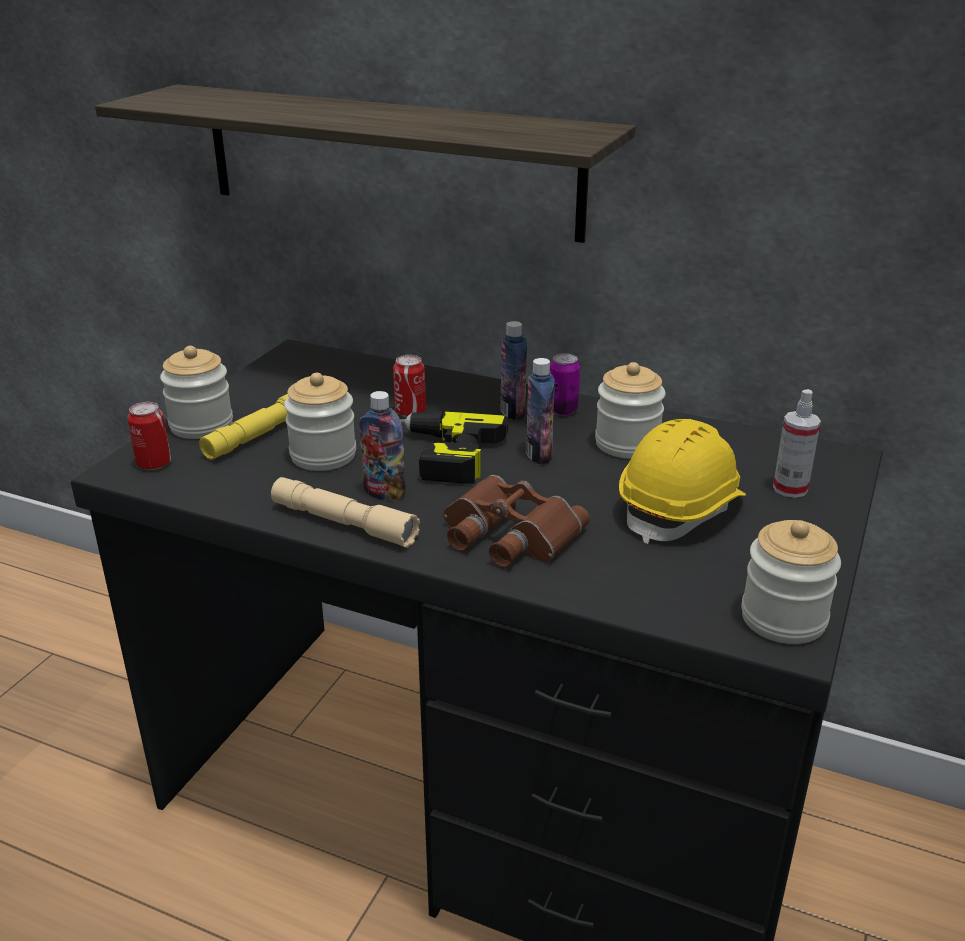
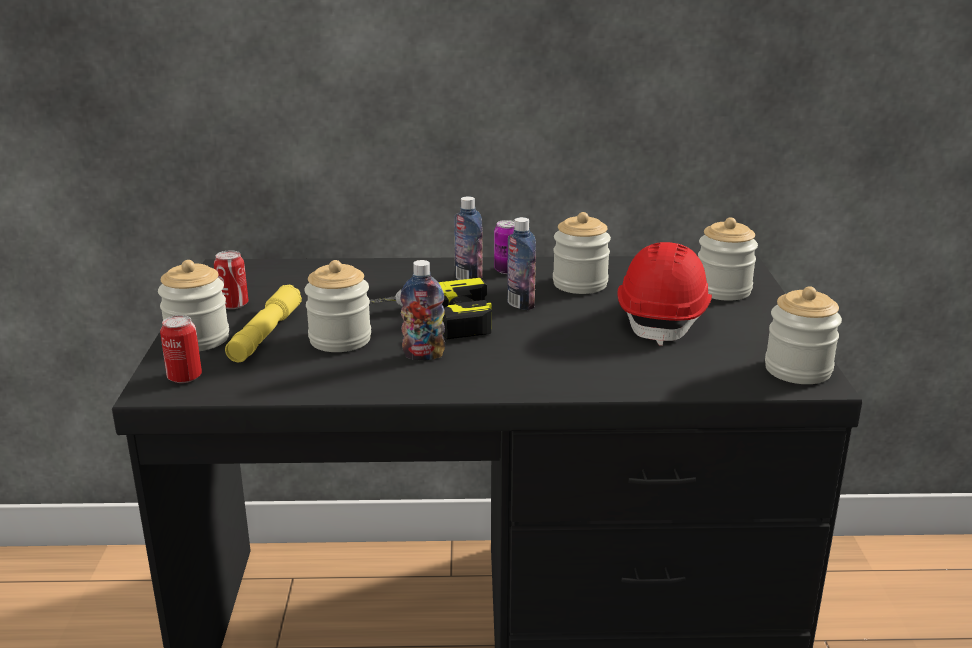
camera: 25 degrees left, 5 degrees down
shelf [95,84,635,243] -> none
beige flashlight [271,477,420,548] -> none
can [393,355,426,417] -> can moved to [214,250,248,309]
brown binoculars [444,475,590,568] -> none
yellow hard hat [619,419,746,544] -> red hard hat [617,242,712,346]
spray bottle [773,389,821,498] -> jar [698,217,758,301]

